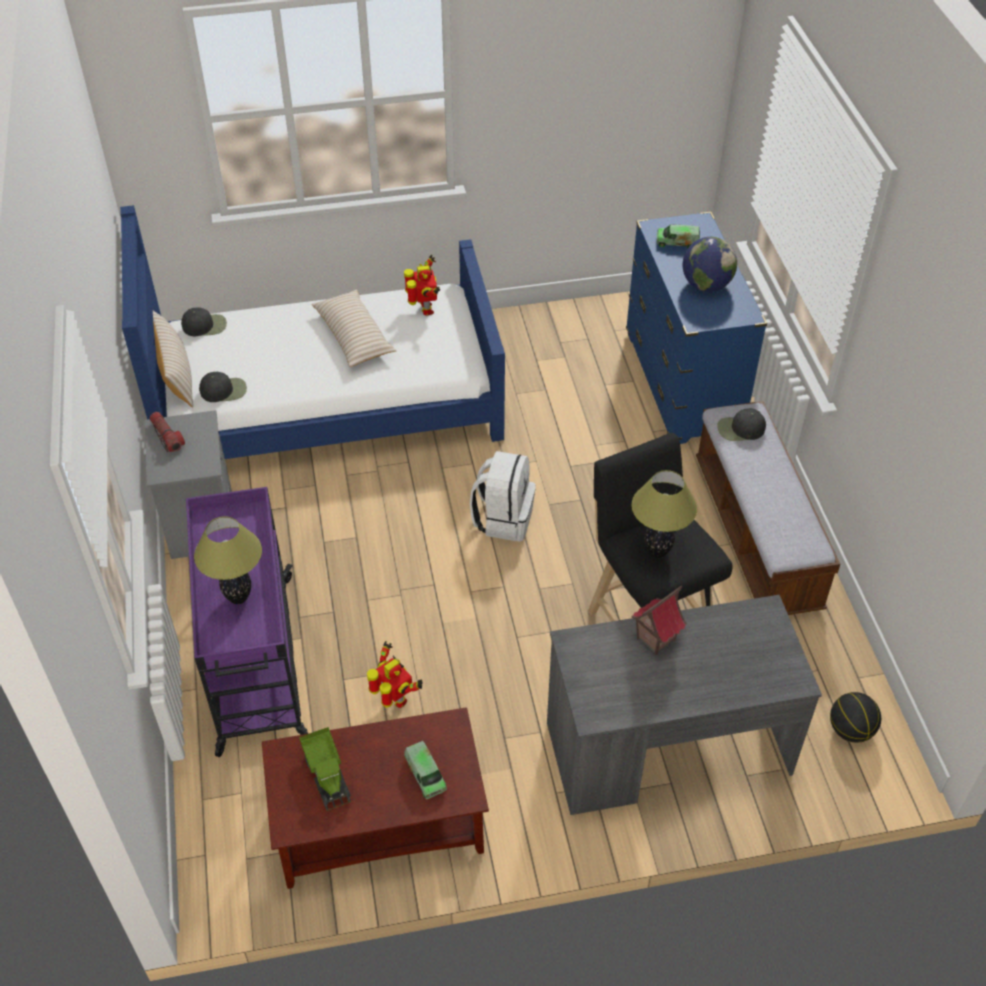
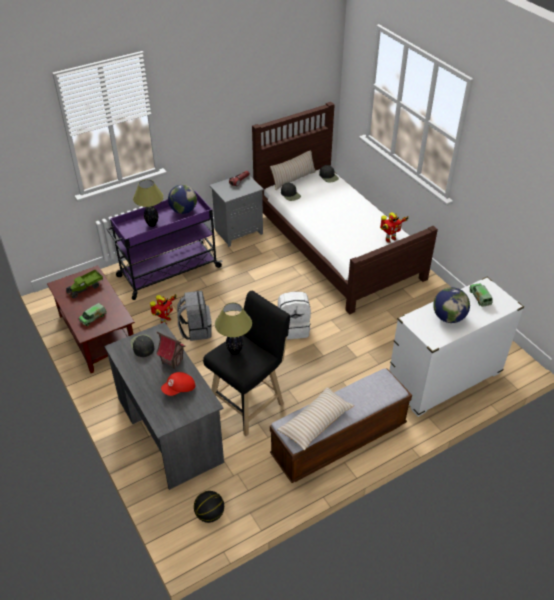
camera: 70 degrees right, 5 degrees down
blue bed [120,205,505,459] -> brown bed [252,102,438,315]
beige pillow [312,289,397,367] -> beige pillow moved to [277,387,354,450]
blue dresser [626,212,767,444] -> white dresser [389,277,524,417]
black cap [717,408,766,441] -> black cap moved to [130,334,154,357]
none -> red cap [161,372,195,396]
none -> globe [168,185,197,214]
none -> grey backpack [177,291,212,341]

